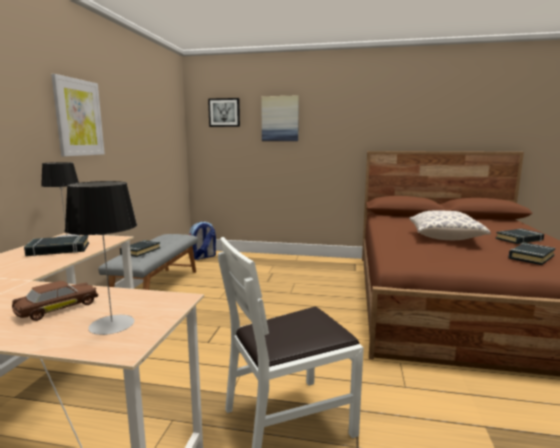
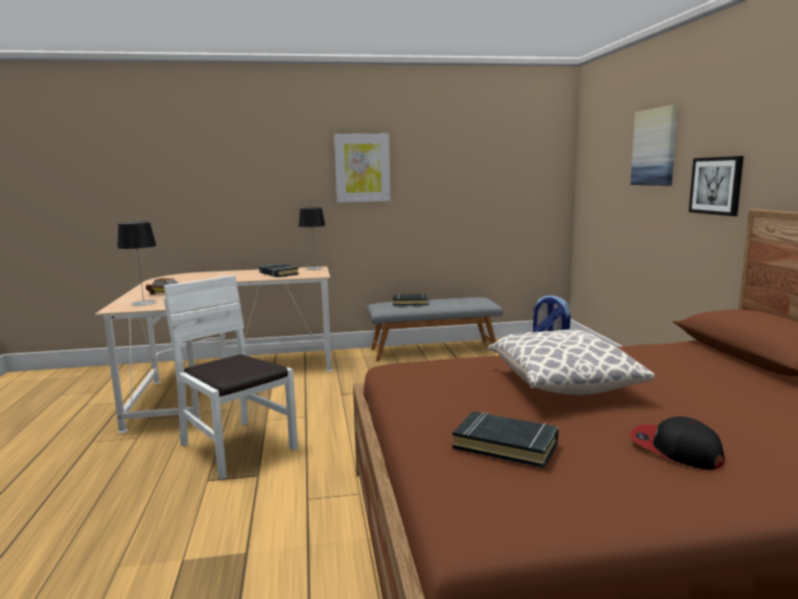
camera: 70 degrees right, 0 degrees up
picture [208,98,240,127] -> picture moved to [689,156,744,216]
black book [496,229,544,244] -> cap [629,416,725,470]

